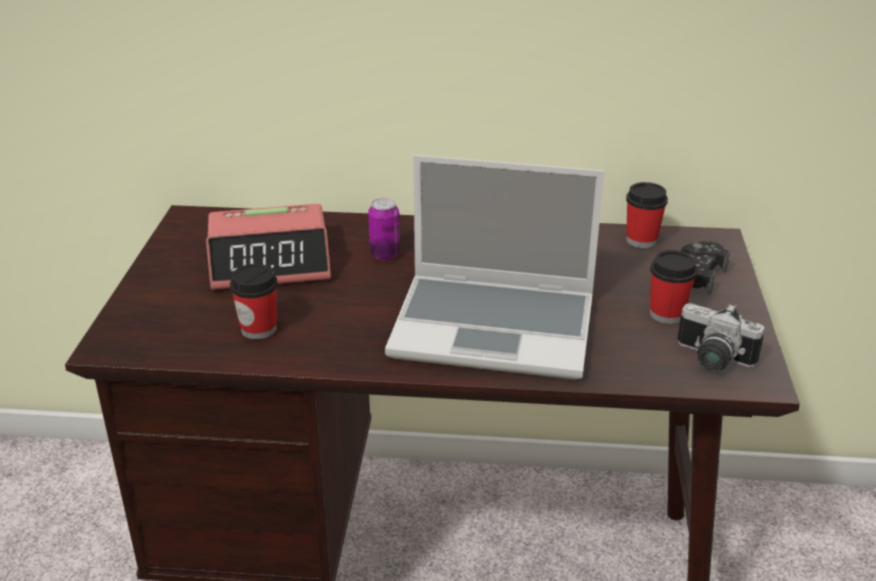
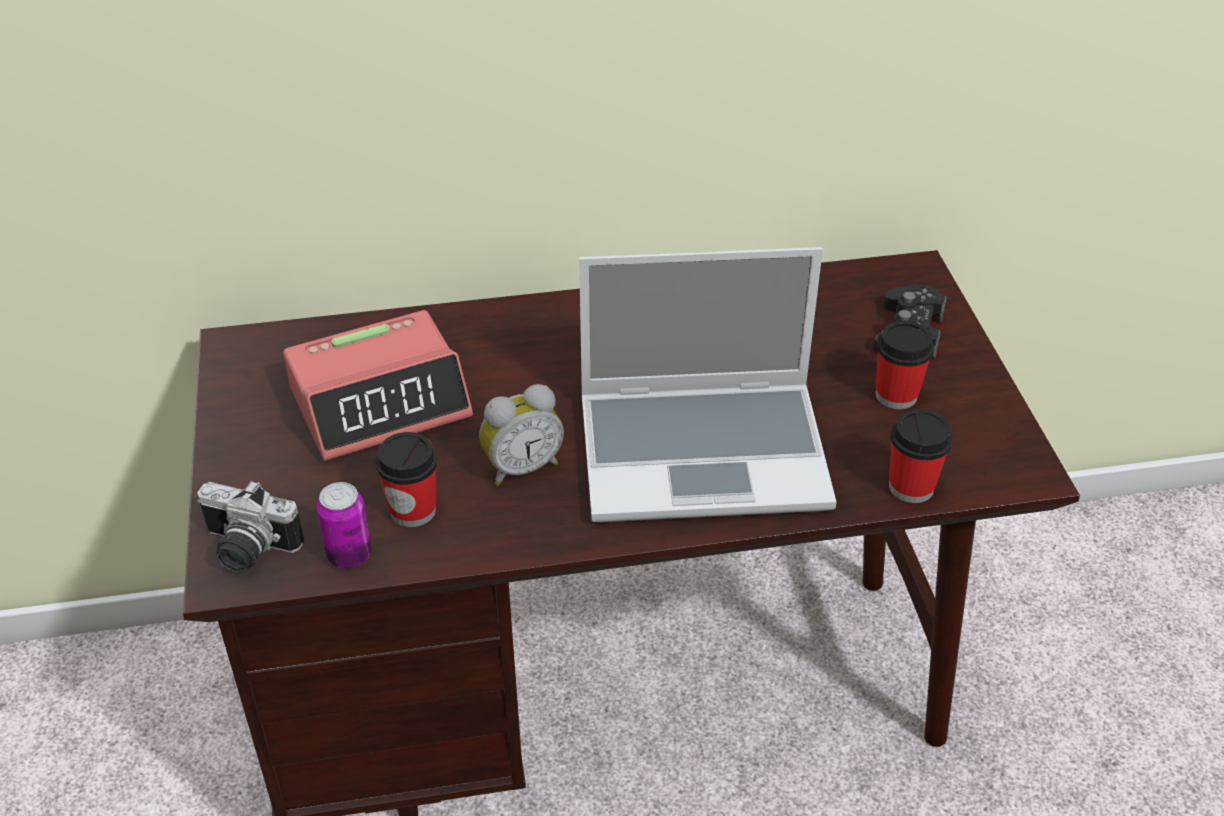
camera: 15 degrees left, 10 degrees up
can [368,198,400,260] -> can moved to [316,482,371,568]
cup [626,182,668,248] -> cup moved to [889,409,952,503]
camera [677,303,765,372] -> camera moved to [197,480,304,573]
none -> alarm clock [479,384,564,486]

